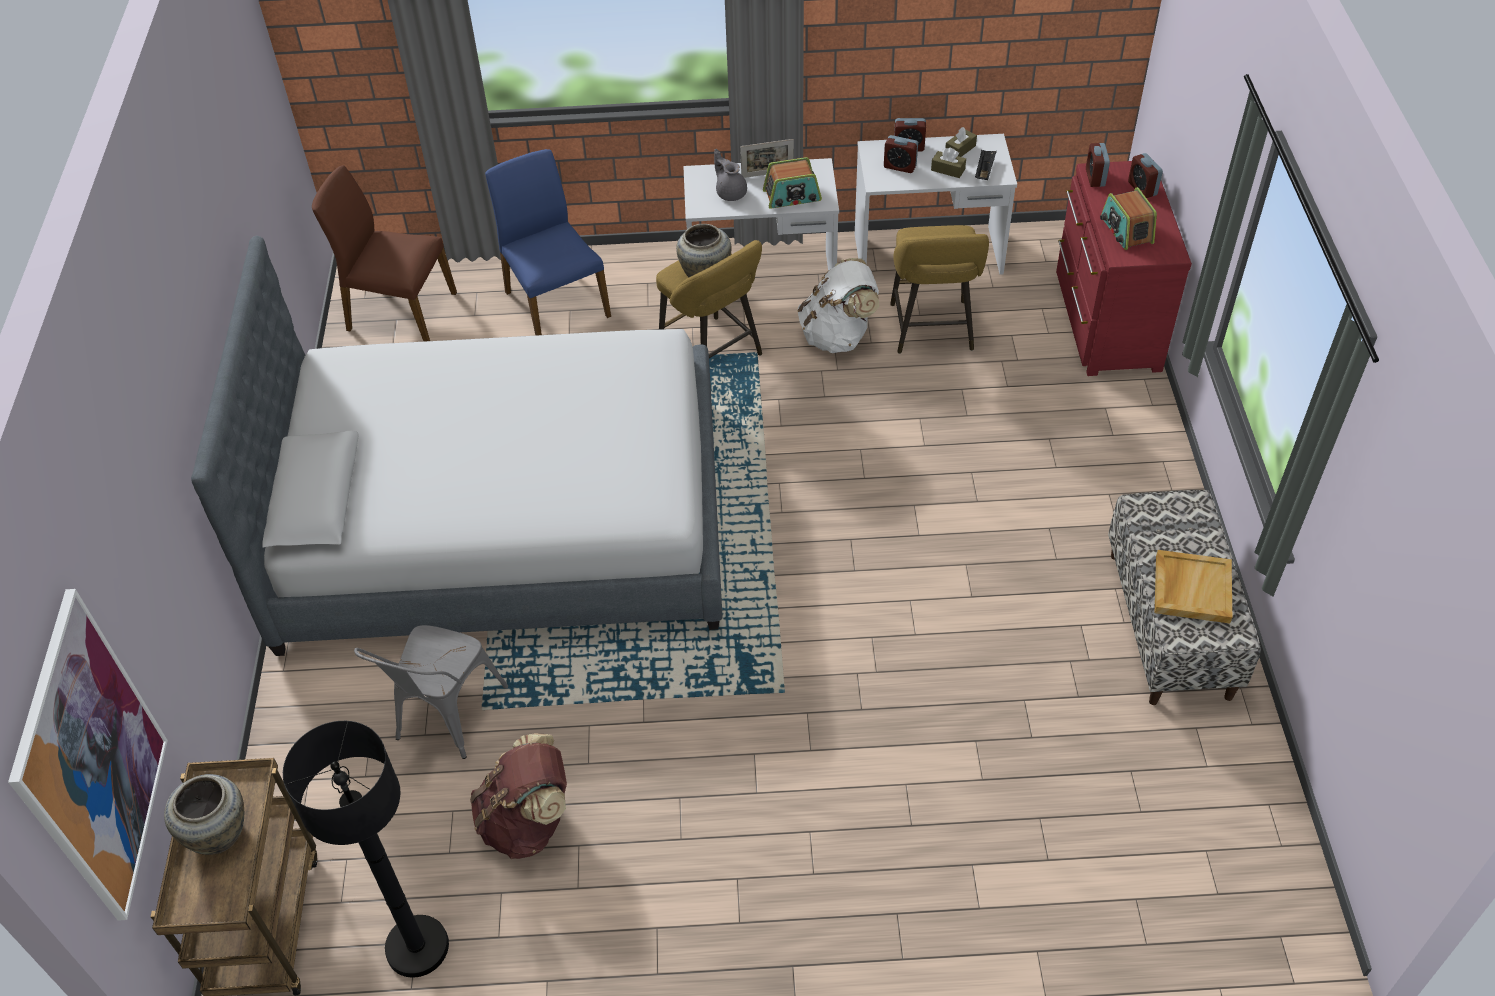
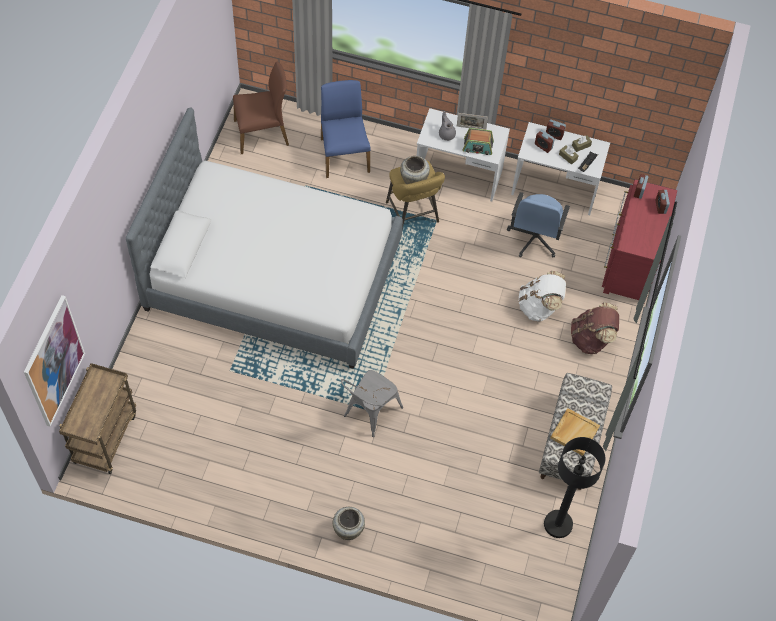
camera: 15 degrees right, 10 degrees up
beige vase [164,774,244,855] -> beige vase moved to [333,507,365,540]
black floor lamp [283,721,449,977] -> black floor lamp moved to [544,437,605,538]
brown chair [312,165,457,342] -> brown chair turned 135 degrees clockwise [233,62,289,154]
grey chair [354,625,508,759] -> grey chair moved to [341,370,403,437]
brown backpack [470,733,567,859] -> brown backpack moved to [571,303,619,354]
white backpack [797,258,879,353] -> white backpack moved to [518,271,566,321]
yellow stool [890,225,989,354] -> blue office chair [507,192,570,257]
radio [1100,187,1157,250] -> none

